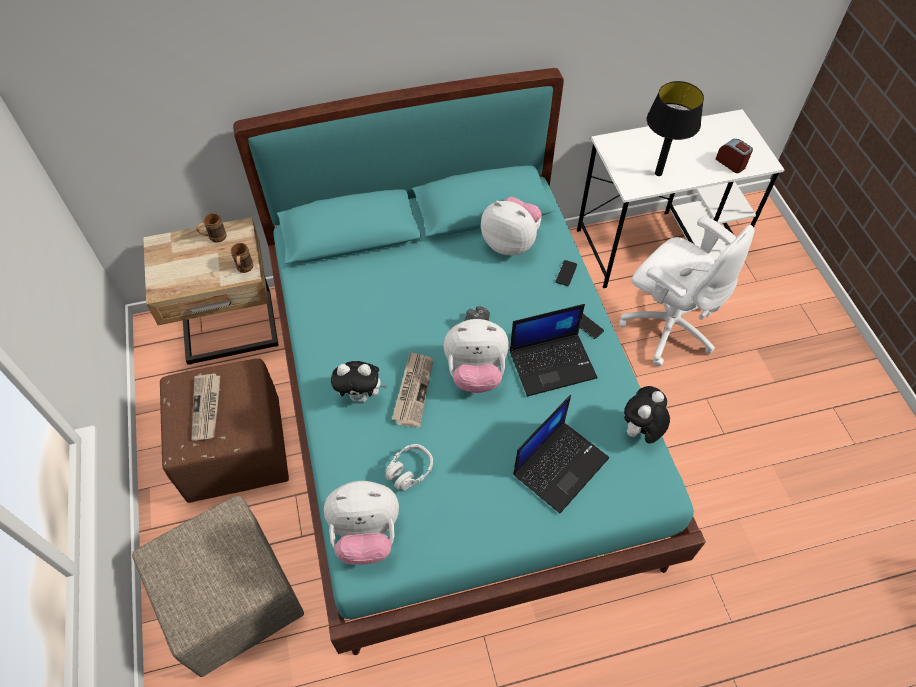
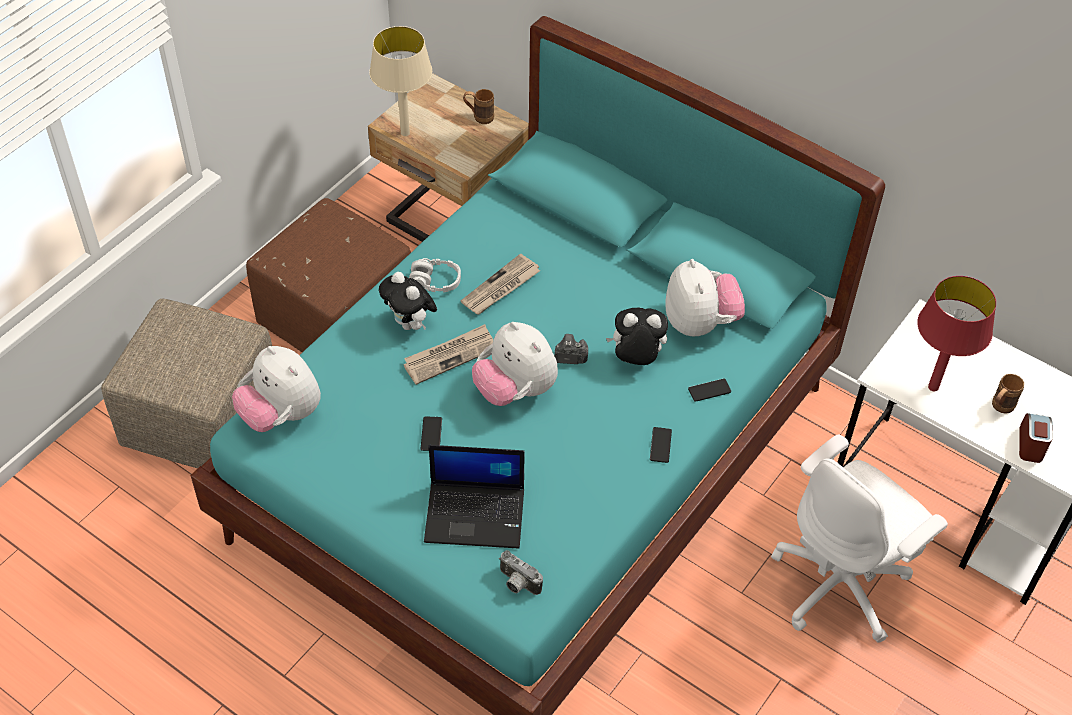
camera: 50 degrees right, 5 degrees down
newspaper [191,374,220,441] -> newspaper moved to [461,254,540,314]
brown mug [231,243,254,273] -> brown mug moved to [992,374,1024,414]
grey headphones [385,444,433,490] -> grey headphones moved to [409,258,461,292]
laptop [510,304,597,397] -> none
white office chair [619,216,755,366] -> white office chair turned 45 degrees clockwise [771,434,948,643]
plush toy [624,386,670,444] -> plush toy moved to [606,308,668,365]
black table lamp [647,81,704,176] -> red table lamp [918,276,996,391]
none -> beige table lamp [369,26,432,136]
none -> phone [421,417,442,451]
none -> camera [499,550,543,595]

